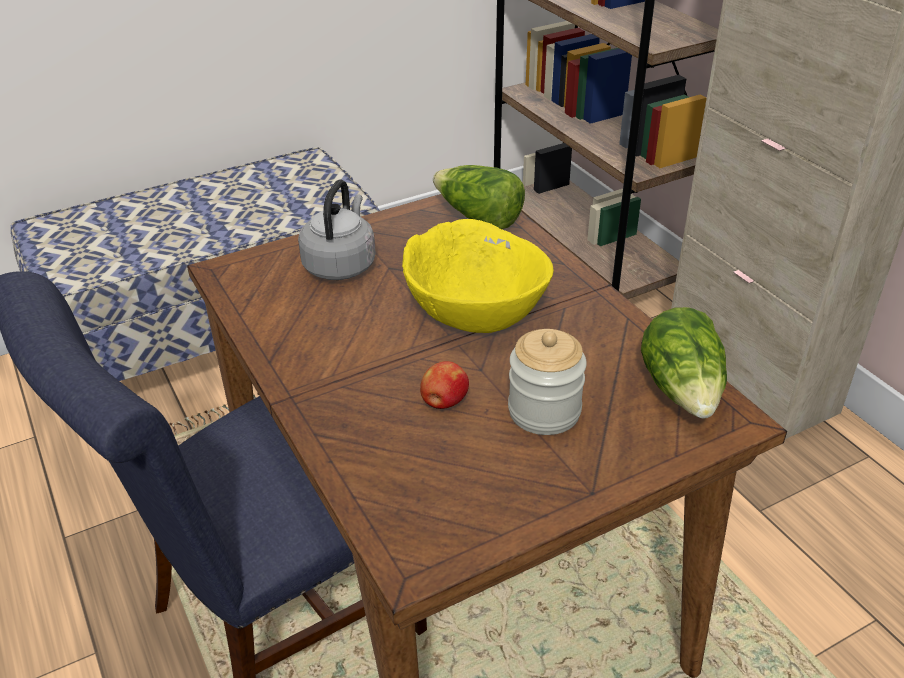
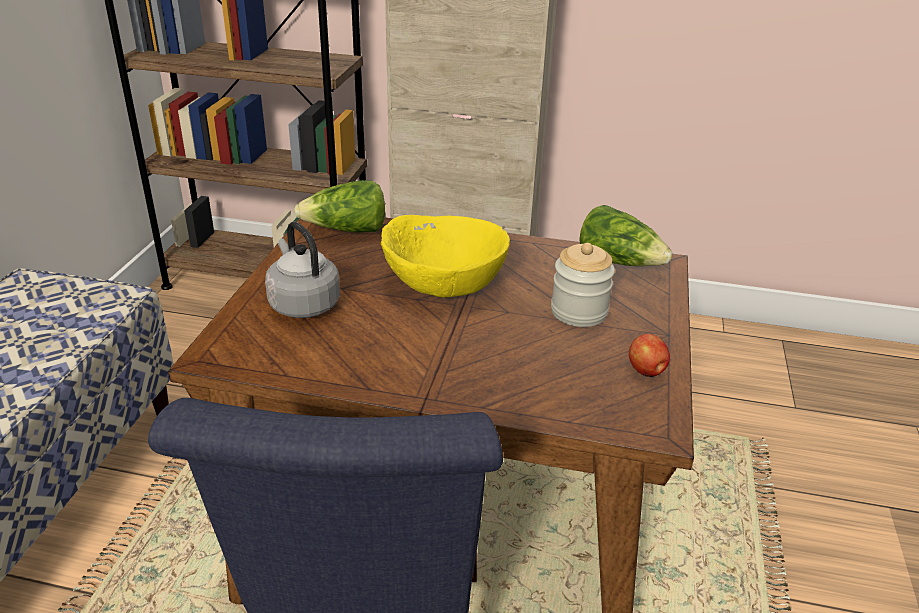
camera: 50 degrees left, 5 degrees down
apple [420,361,469,409] -> apple moved to [629,334,670,377]

